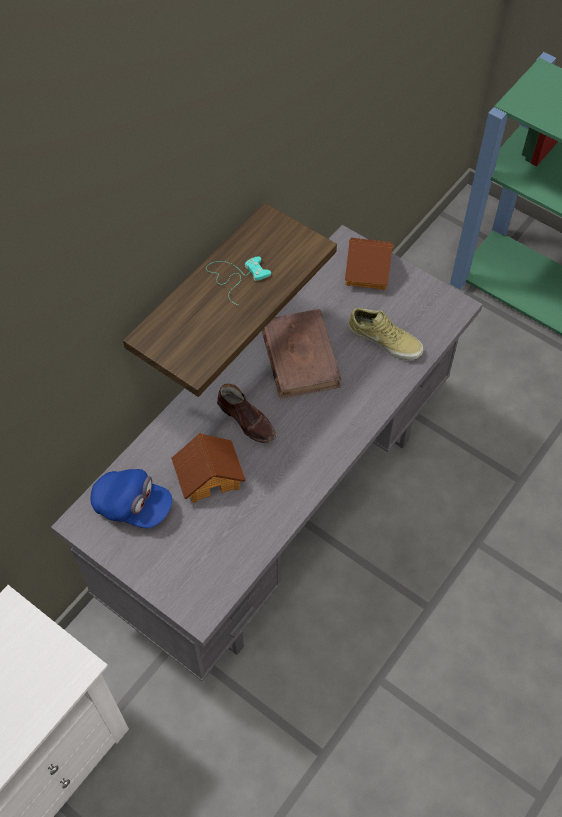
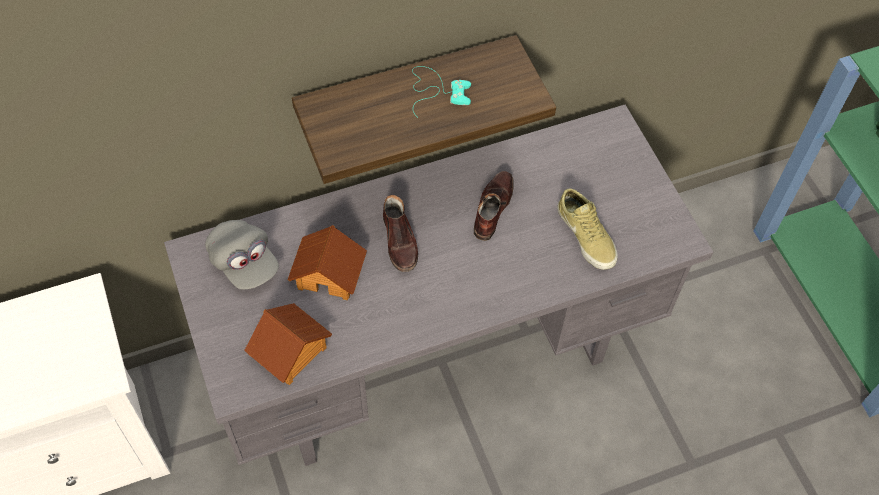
camera: 30 degrees right, 0 degrees up
blue cap [91,469,172,528] -> grey cap [205,220,279,289]
brown book [262,309,342,399] -> brown shoe [474,171,514,241]
toy house [345,238,394,290] -> toy house moved to [244,303,332,385]

